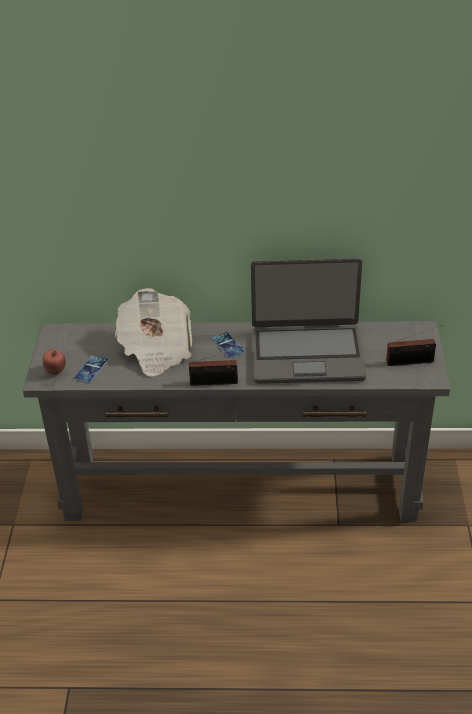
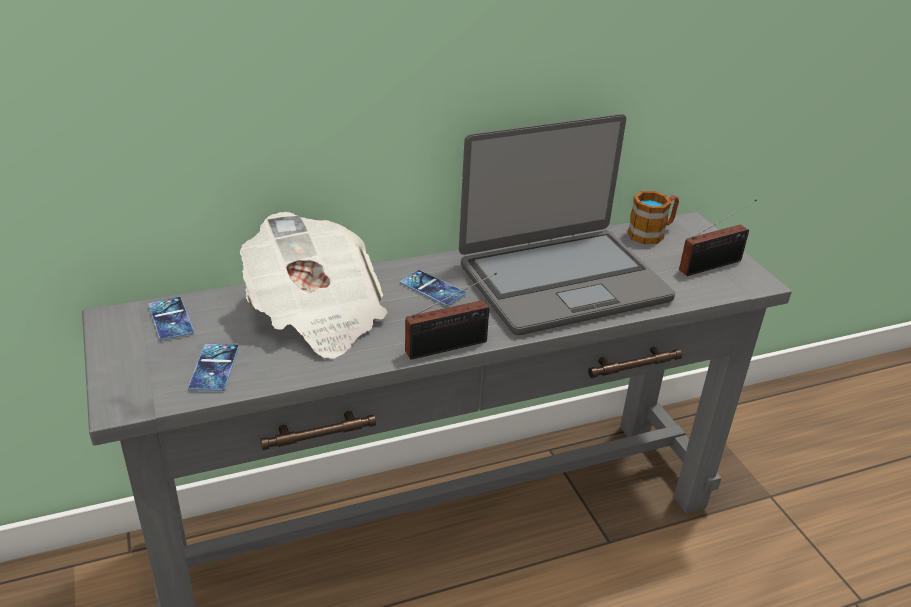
camera: 25 degrees left, 5 degrees down
apple [42,350,66,375] -> none
none -> phone [148,297,194,340]
none -> mug [627,191,679,244]

